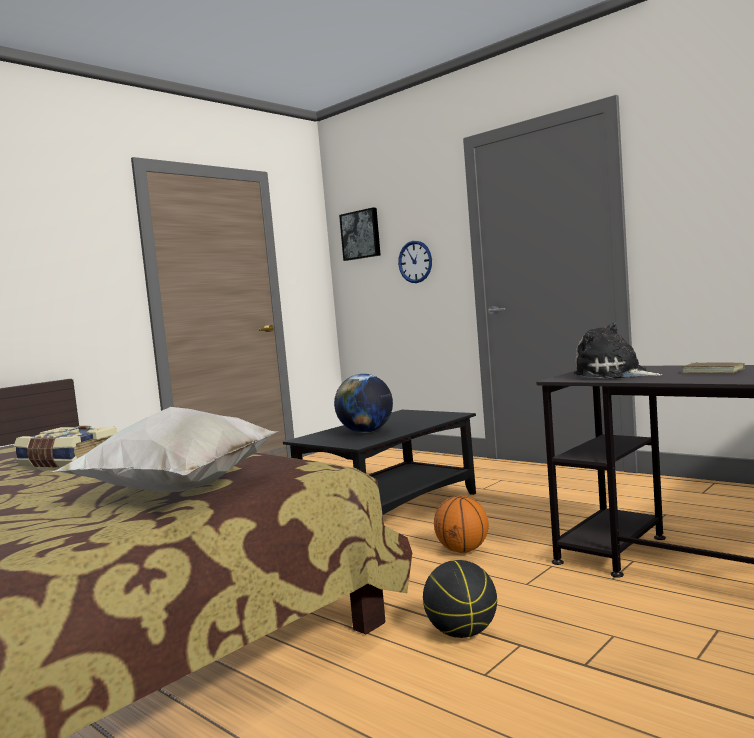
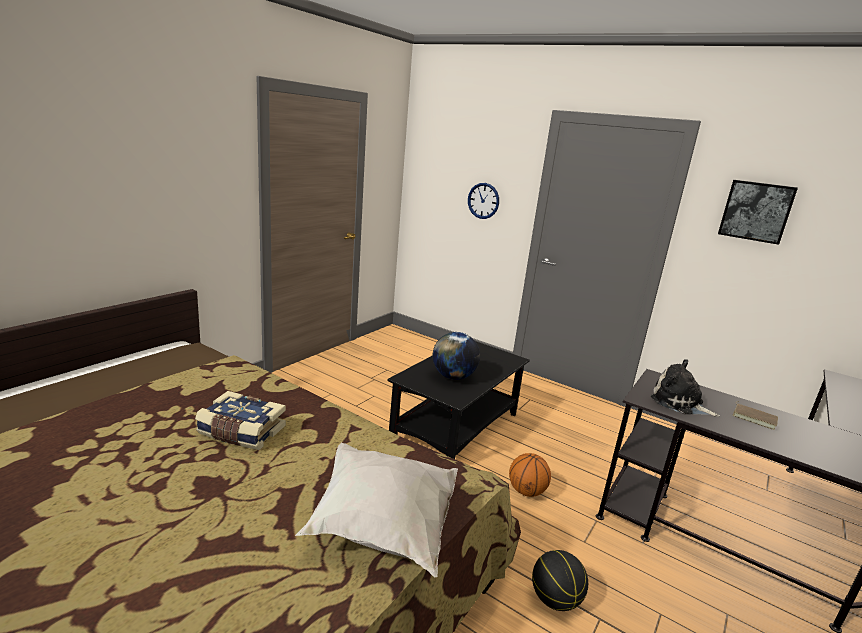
camera: 10 degrees left, 15 degrees up
picture [339,207,381,261] -> picture moved to [718,180,798,245]

